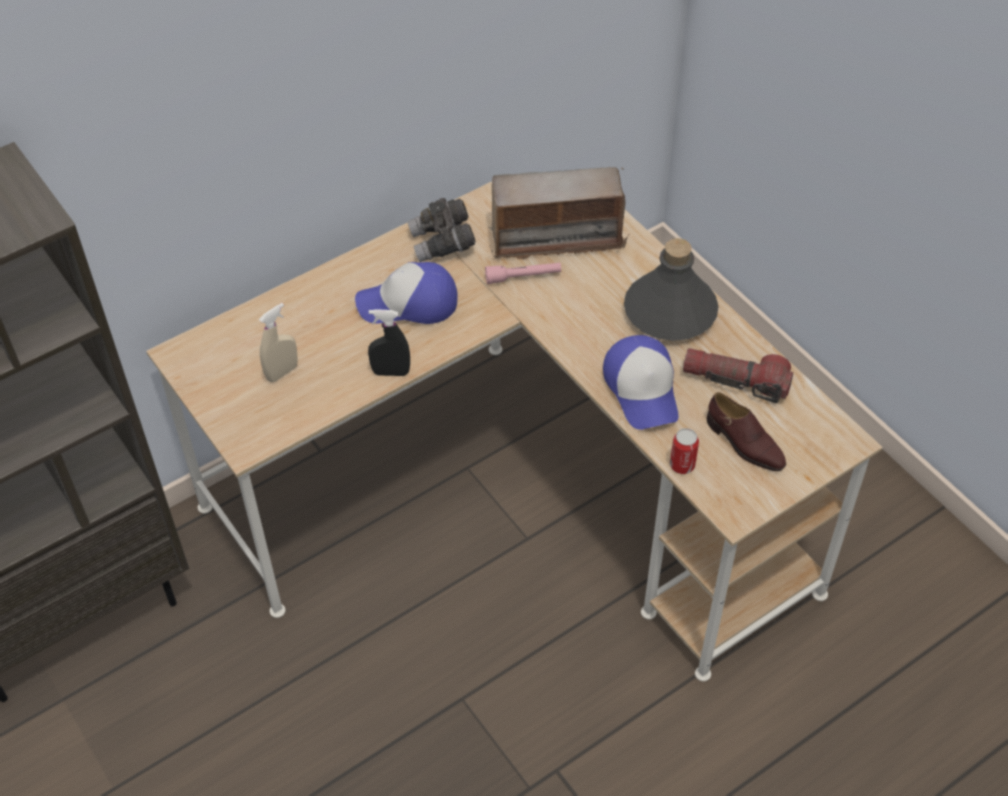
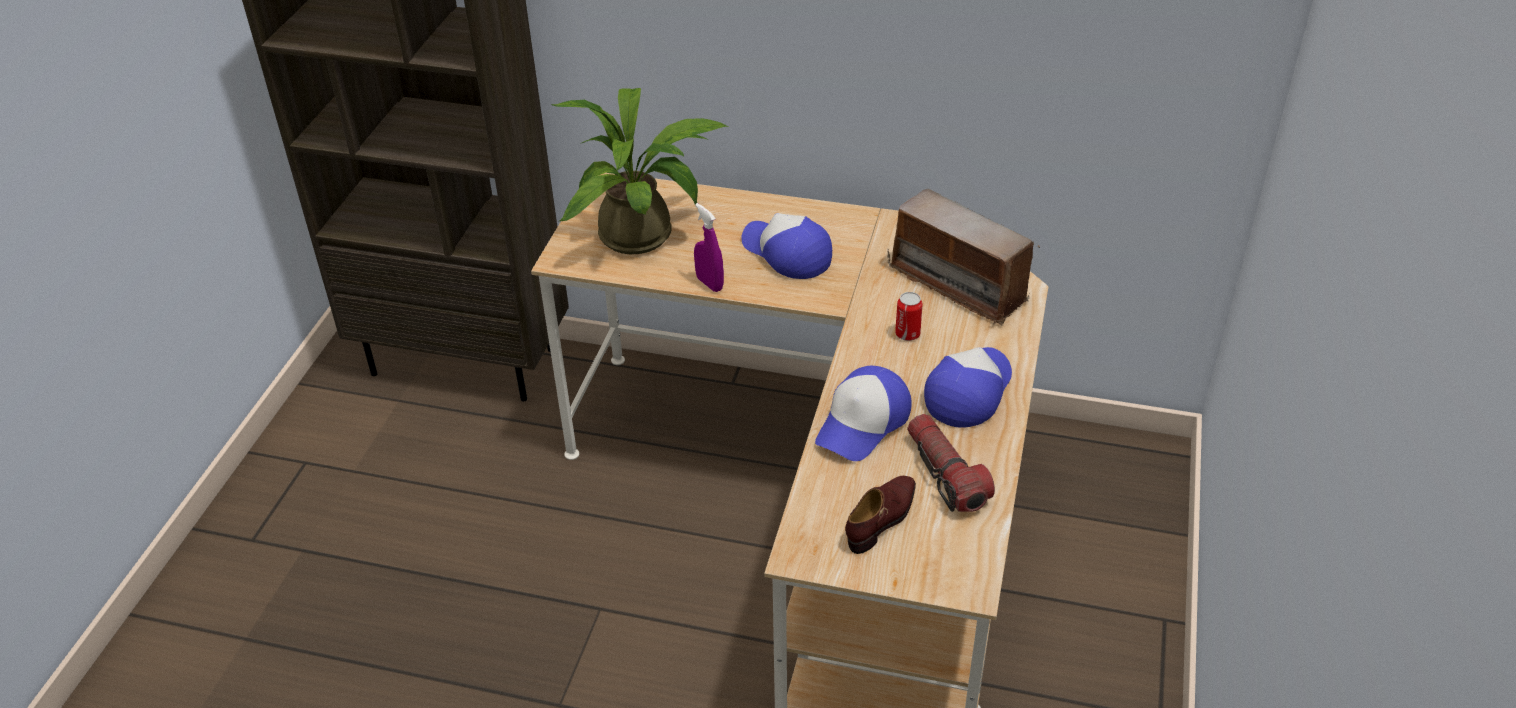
camera: 50 degrees right, 10 degrees down
beige spray bottle [259,303,298,382] -> potted plant [551,88,729,254]
black spray bottle [368,309,410,376] -> purple spray bottle [694,203,724,292]
grey binoculars [407,198,476,262] -> none
pink flashlight [485,263,561,284] -> none
grey bottle [624,238,719,341] -> cap [924,347,1012,428]
can [670,428,699,474] -> can moved to [895,292,923,341]
brown shoe [707,392,786,471] -> brown shoe turned 150 degrees counterclockwise [845,476,916,554]

